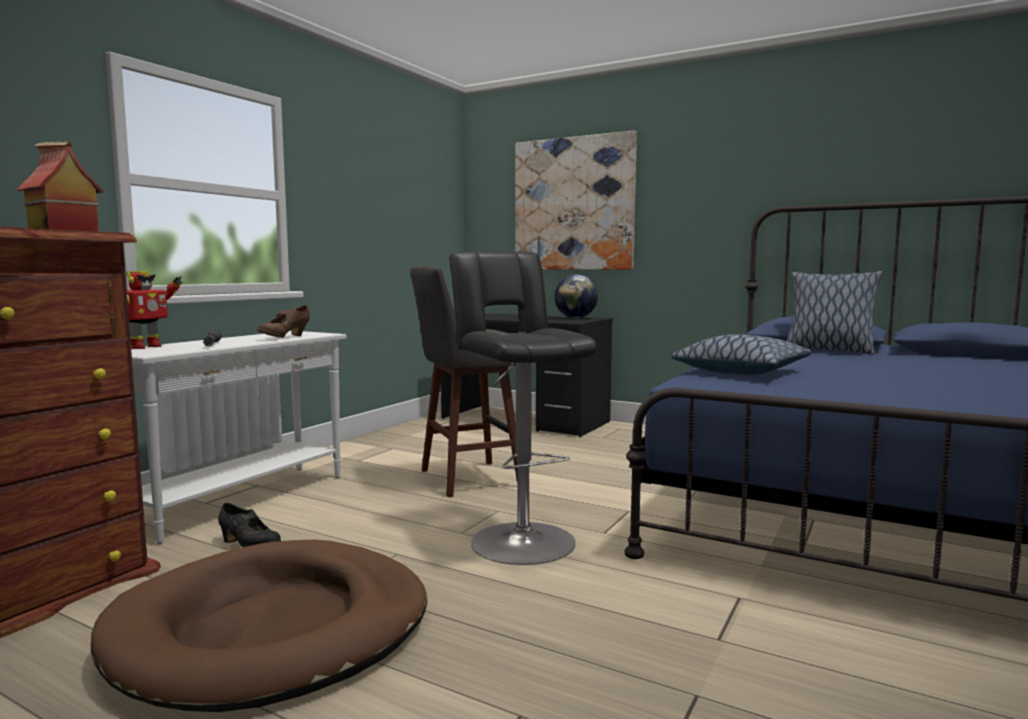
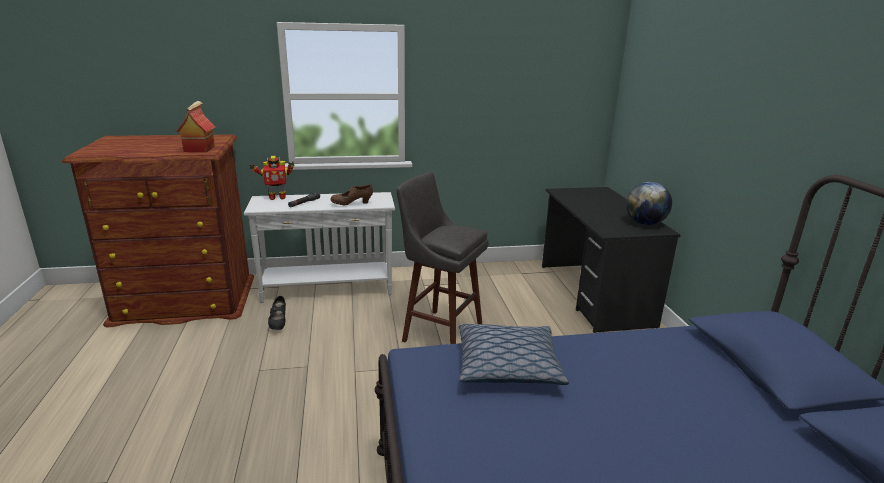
camera: 50 degrees right, 15 degrees up
brown dog bed [91,539,427,712] -> none
black stool [449,251,597,565] -> none
picture [515,130,637,270] -> none
pillow [787,271,882,355] -> none

